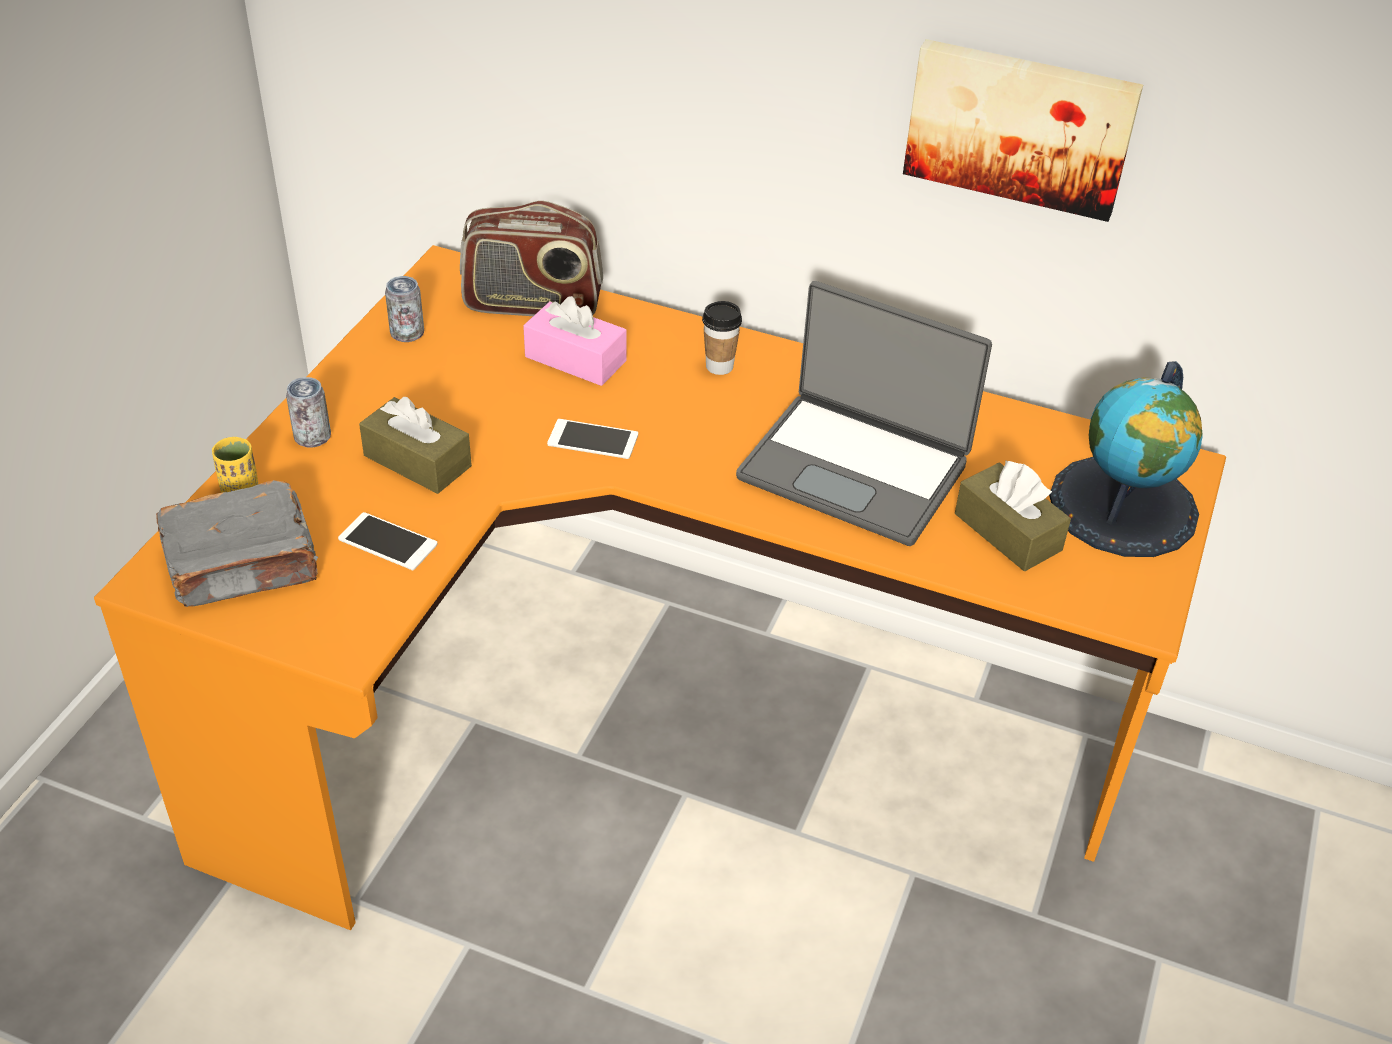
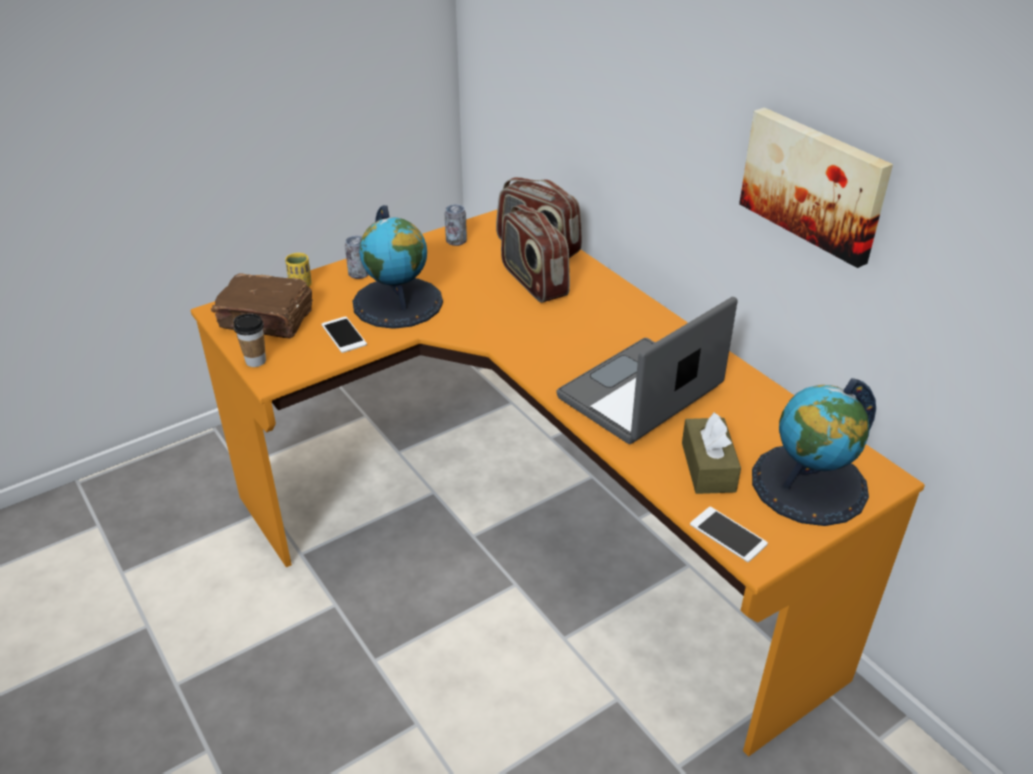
camera: 35 degrees right, 5 degrees down
grey book [156,480,318,607] -> brown book [211,274,313,339]
brown tissue box [359,397,472,494] -> globe [353,205,443,329]
pink tissue box [523,296,627,386] -> radio [501,204,570,303]
phone [547,419,638,459] -> phone moved to [690,507,768,562]
cup [702,301,742,375] -> cup moved to [233,314,266,367]
laptop [736,281,992,546] -> laptop turned 75 degrees clockwise [556,297,738,444]

